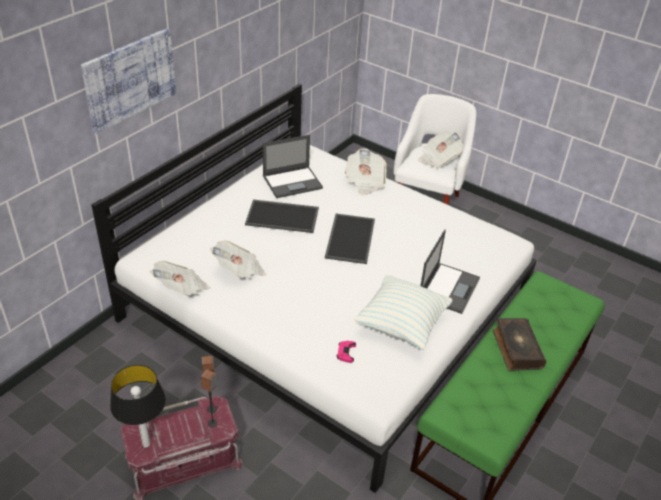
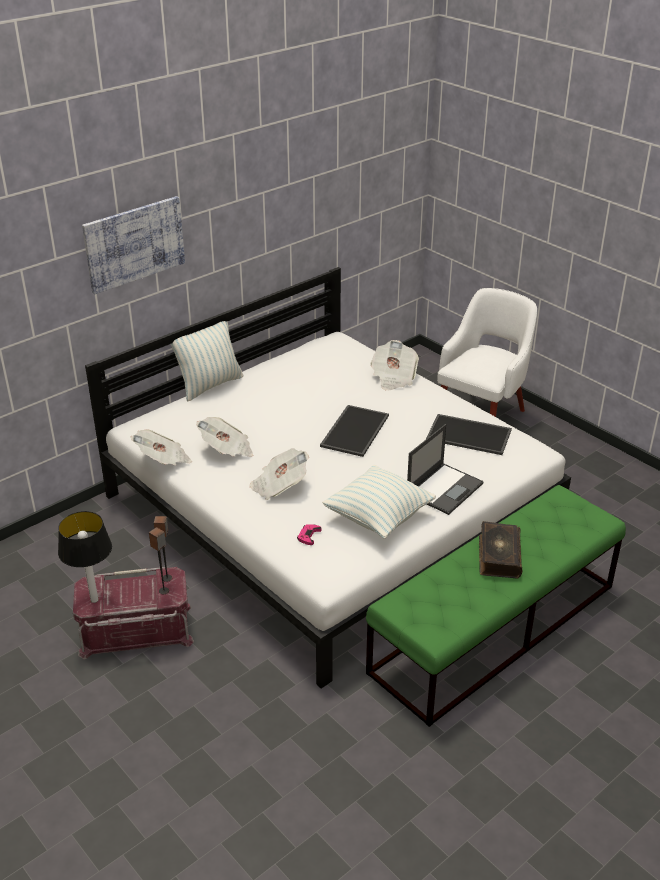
camera: 15 degrees right, 5 degrees down
tray [245,199,319,233] -> tray moved to [426,414,512,455]
laptop [263,135,323,198] -> none
newspaper [418,131,464,168] -> newspaper moved to [249,448,309,500]
none -> pillow [171,321,243,401]

